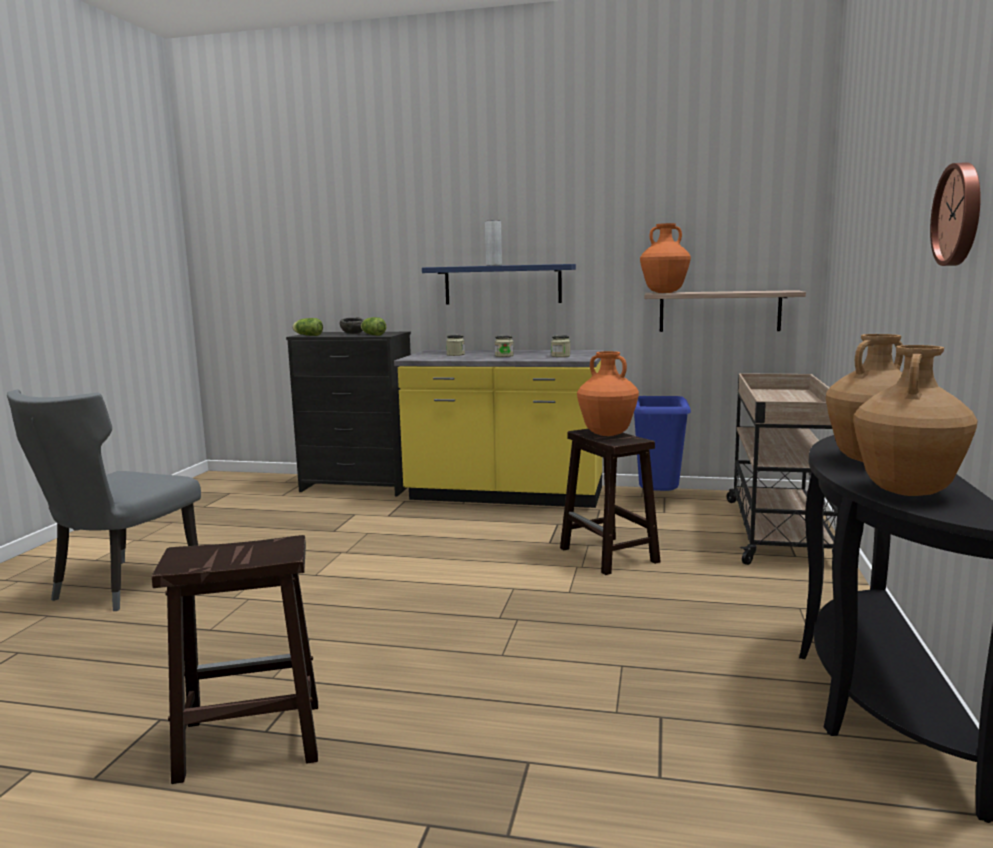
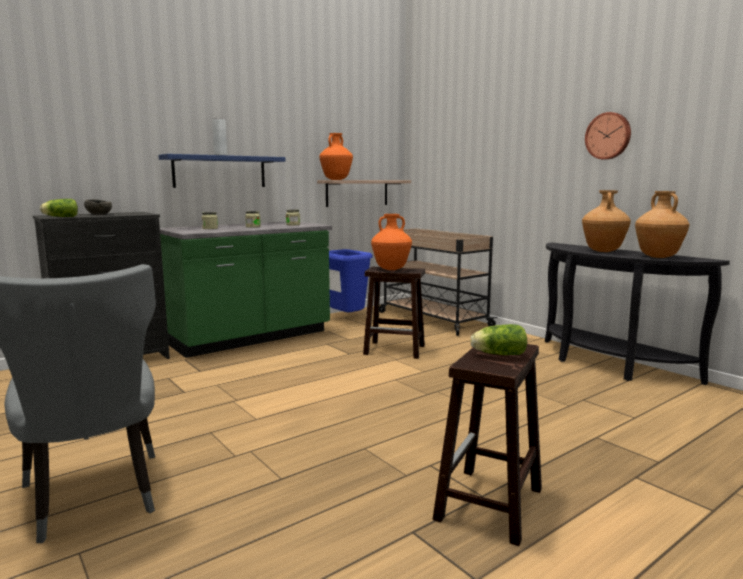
camera: 50 degrees left, 0 degrees up
lettuce [361,317,386,336] -> lettuce moved to [470,324,527,355]
yellow counter [394,350,604,508] -> green counter [160,222,332,358]

